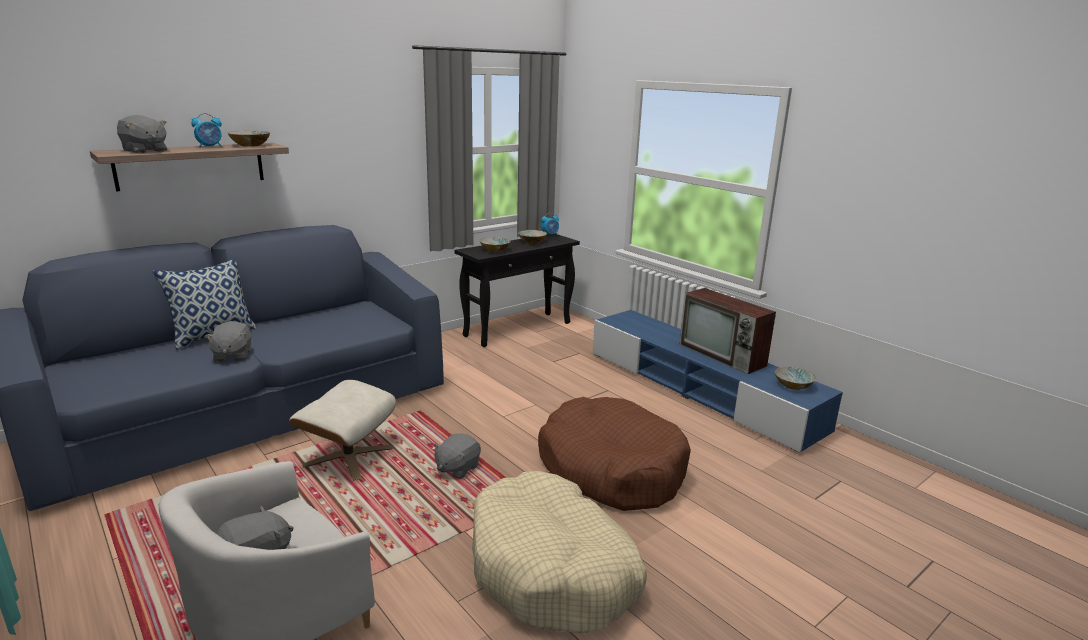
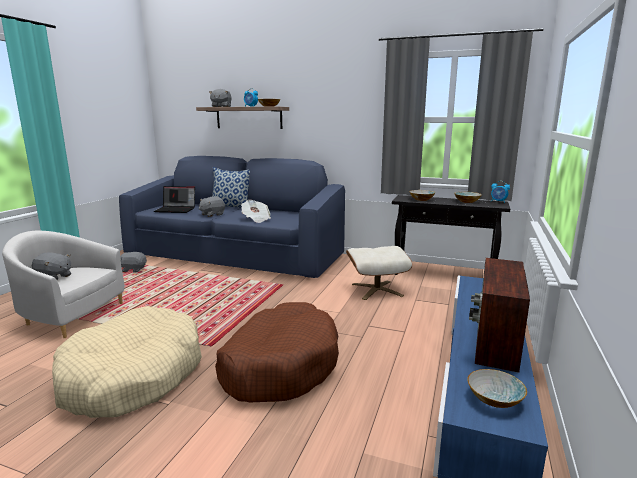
camera: 60 degrees right, 5 degrees down
beige ottoman [289,380,396,480] -> beige ottoman moved to [346,246,413,300]
grey plush toy [433,433,481,479] -> grey plush toy moved to [120,252,147,272]
none -> laptop [154,186,195,213]
none -> newspaper [241,200,271,223]

